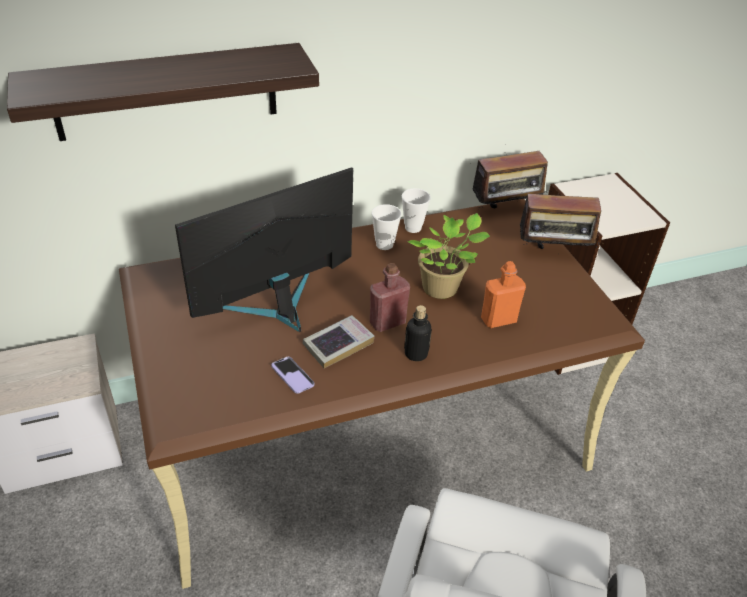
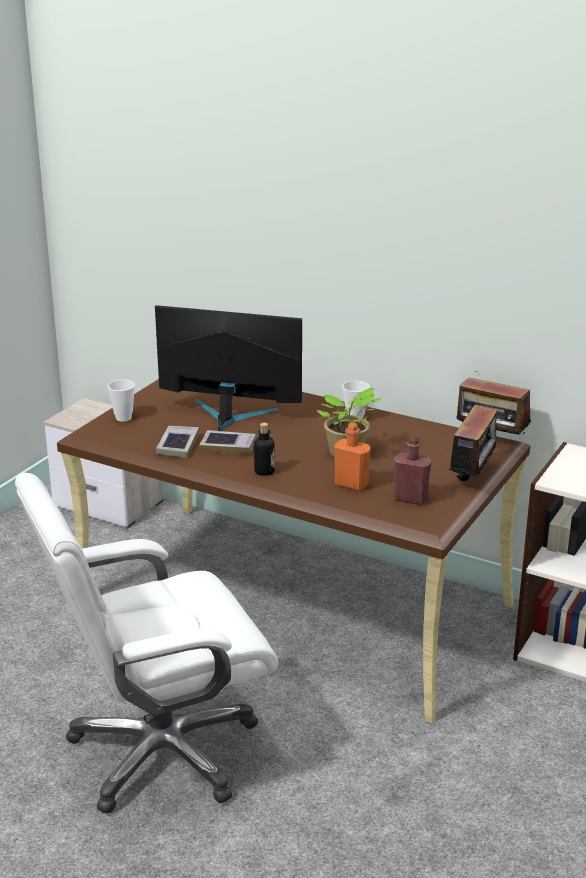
camera: 50 degrees right, 15 degrees down
shelf [7,43,319,141] -> none
phone [271,357,314,394] -> book [156,426,199,458]
red bottle [370,263,410,332] -> red bottle moved to [394,436,432,505]
cup [402,188,431,233] -> cup moved to [108,380,135,422]
radio [520,191,601,259] -> radio turned 120 degrees counterclockwise [450,405,501,488]

